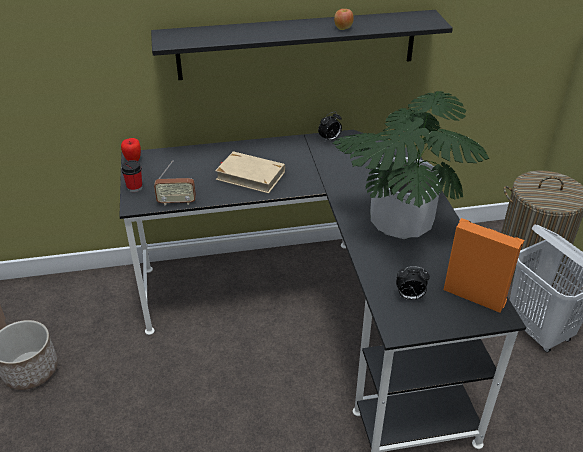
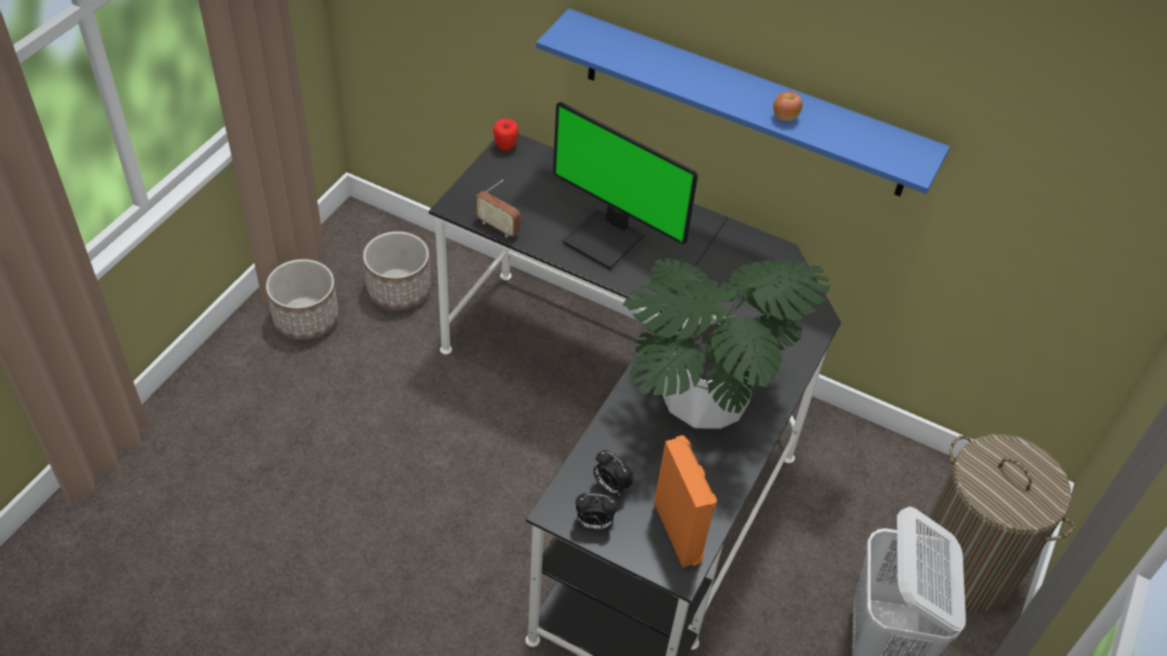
camera: 35 degrees right, 10 degrees up
cup [121,160,142,192] -> none
black shelf [151,10,453,80] -> blue shelf [536,8,950,196]
beige book [215,151,285,193] -> monitor [553,102,698,269]
alarm clock [318,112,342,141] -> alarm clock moved to [575,493,618,531]
none -> planter [363,231,431,310]

